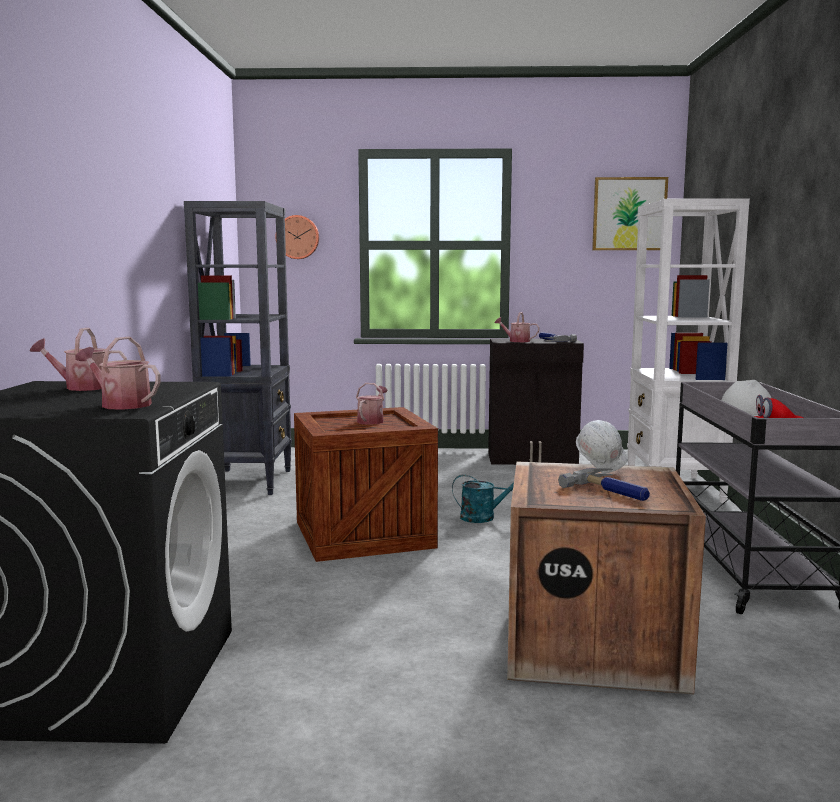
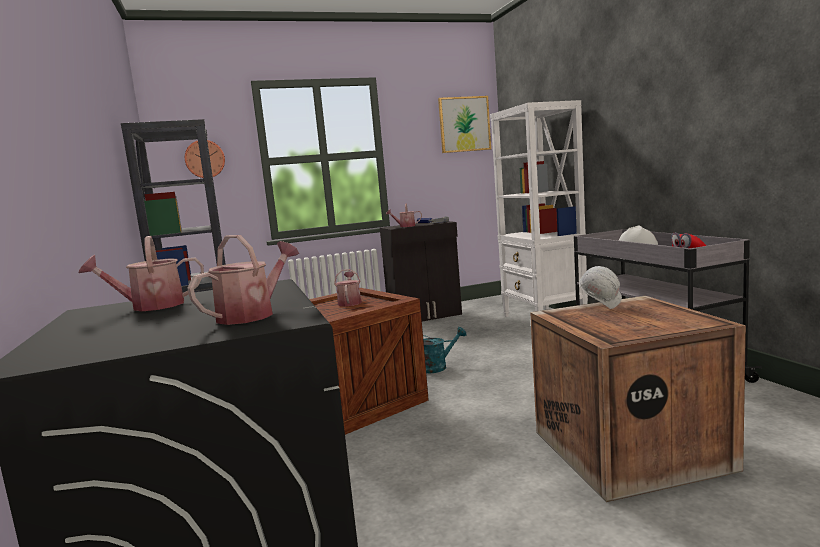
camera: 20 degrees left, 0 degrees up
watering can [75,337,160,410] -> watering can turned 120 degrees clockwise [187,235,299,325]
hammer [558,468,650,501] -> none

